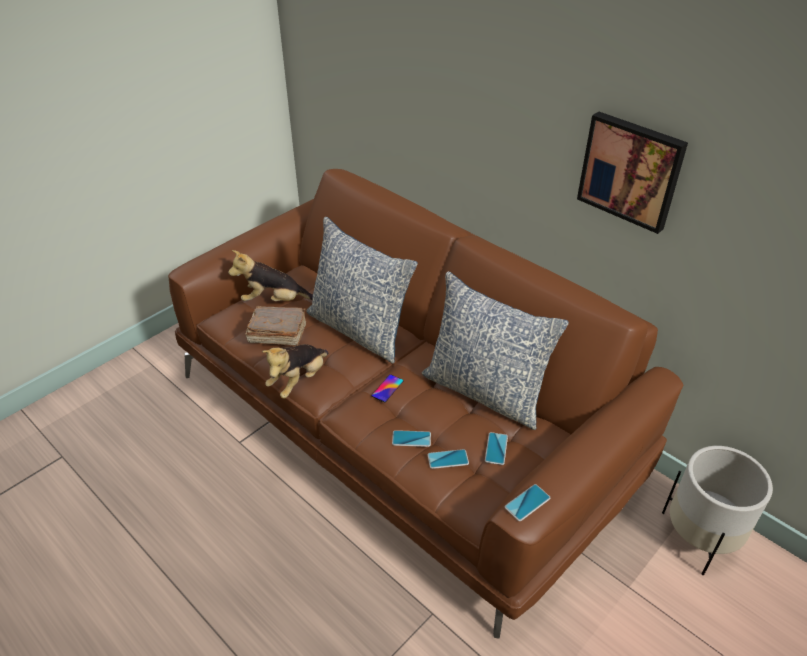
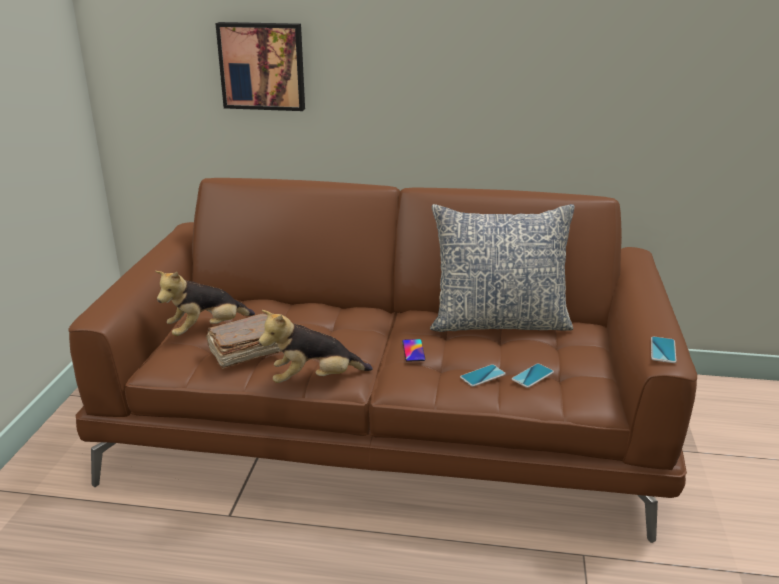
camera: 35 degrees left, 15 degrees down
plush toy [262,344,328,398] -> plush toy turned 75 degrees clockwise [259,310,373,383]
pillow [307,217,418,364] -> none
phone [485,432,508,465] -> none
picture [577,112,688,234] -> picture moved to [215,22,305,111]
white planter [662,446,773,575] -> none

